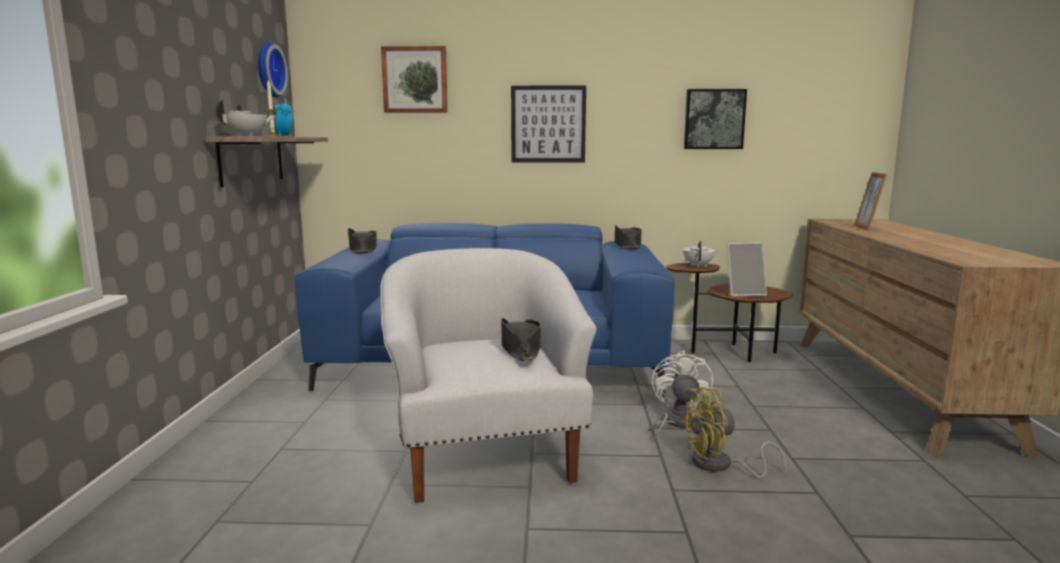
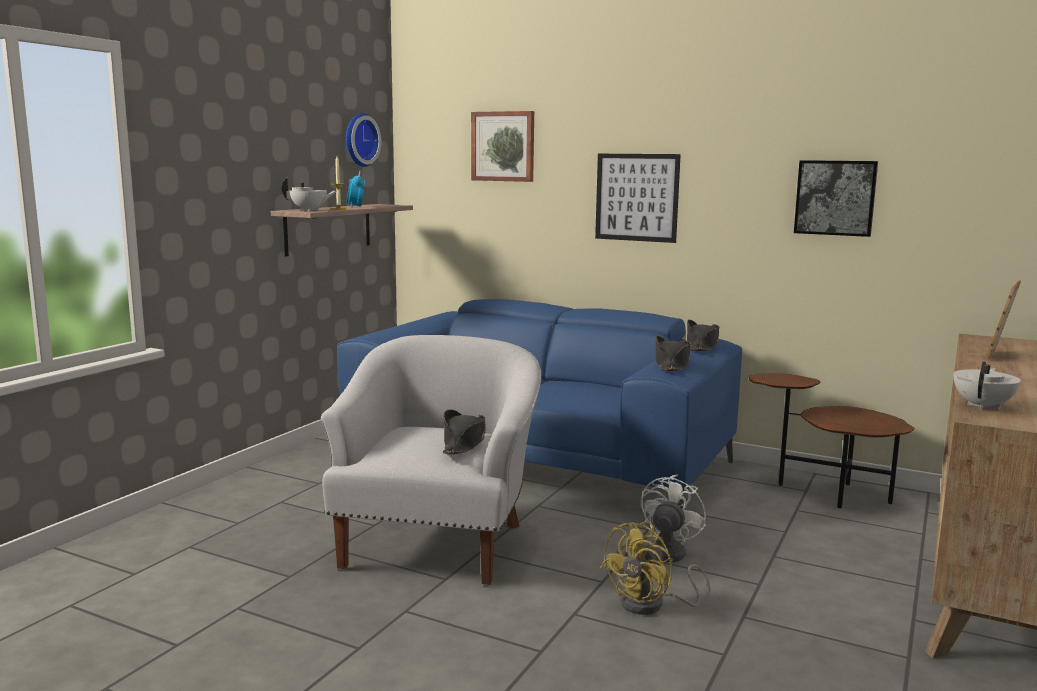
camera: 25 degrees right, 0 degrees up
black hat [348,228,377,254] -> black hat moved to [655,336,691,371]
yellow fan [680,387,786,478] -> yellow fan turned 60 degrees counterclockwise [600,522,711,615]
white teapot [683,241,715,267] -> white teapot moved to [954,362,1021,410]
picture frame [727,243,767,297] -> none

